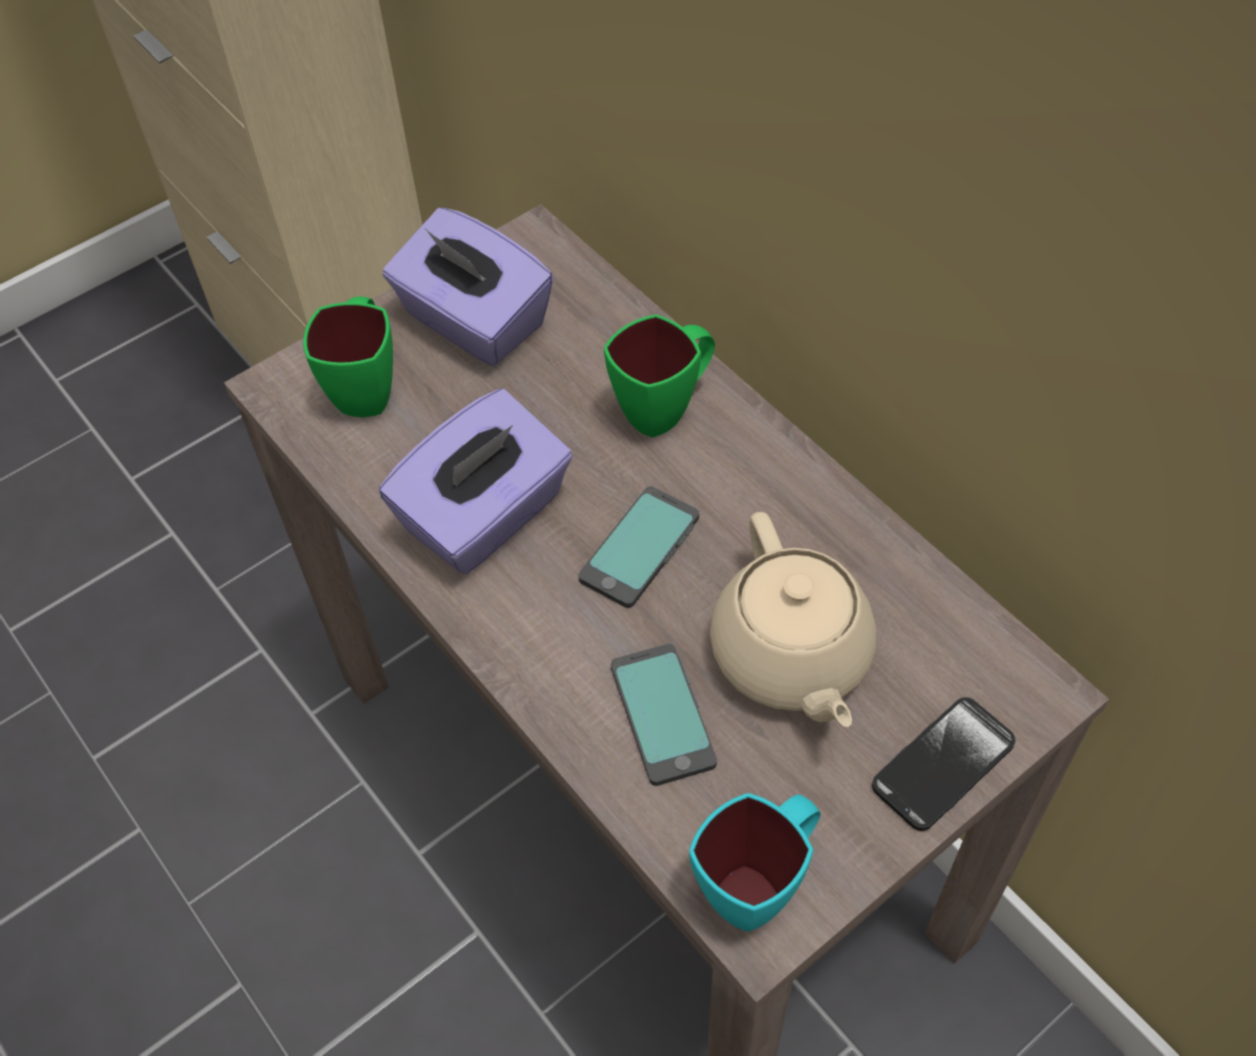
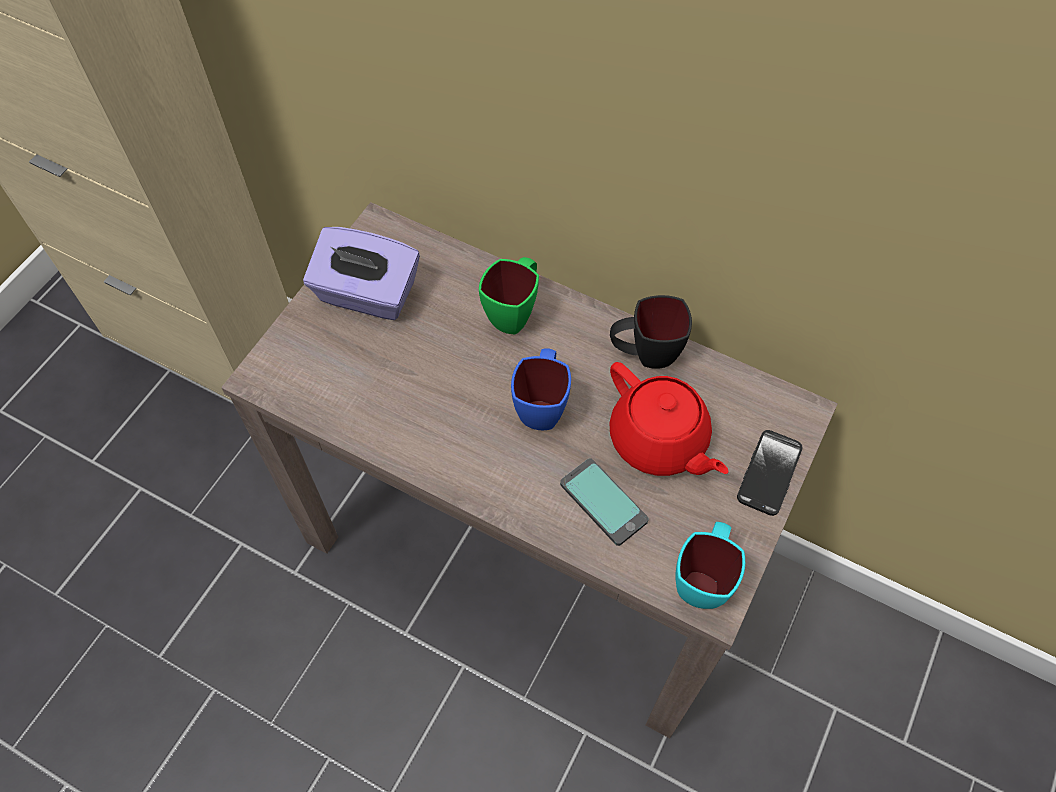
camera: 25 degrees left, 5 degrees up
green mug [303,296,393,417] -> none
purple tissue box [379,389,573,574] -> none
phone [578,486,699,608] -> blue mug [511,349,571,430]
beige teapot [710,512,876,727] -> red teapot [609,362,729,476]
none -> black mug [610,295,692,369]

